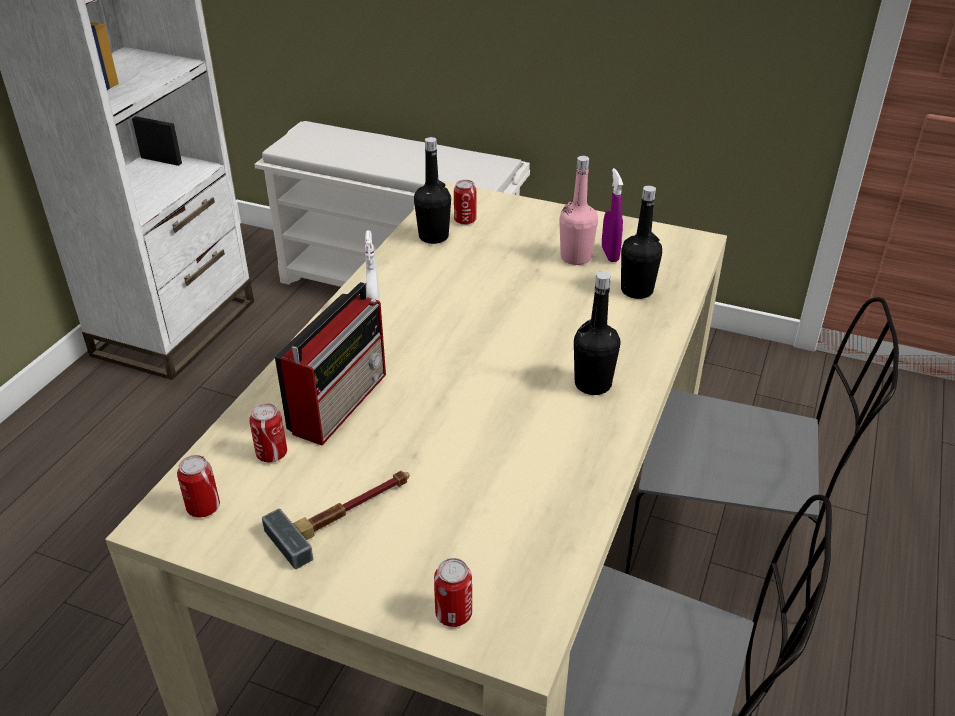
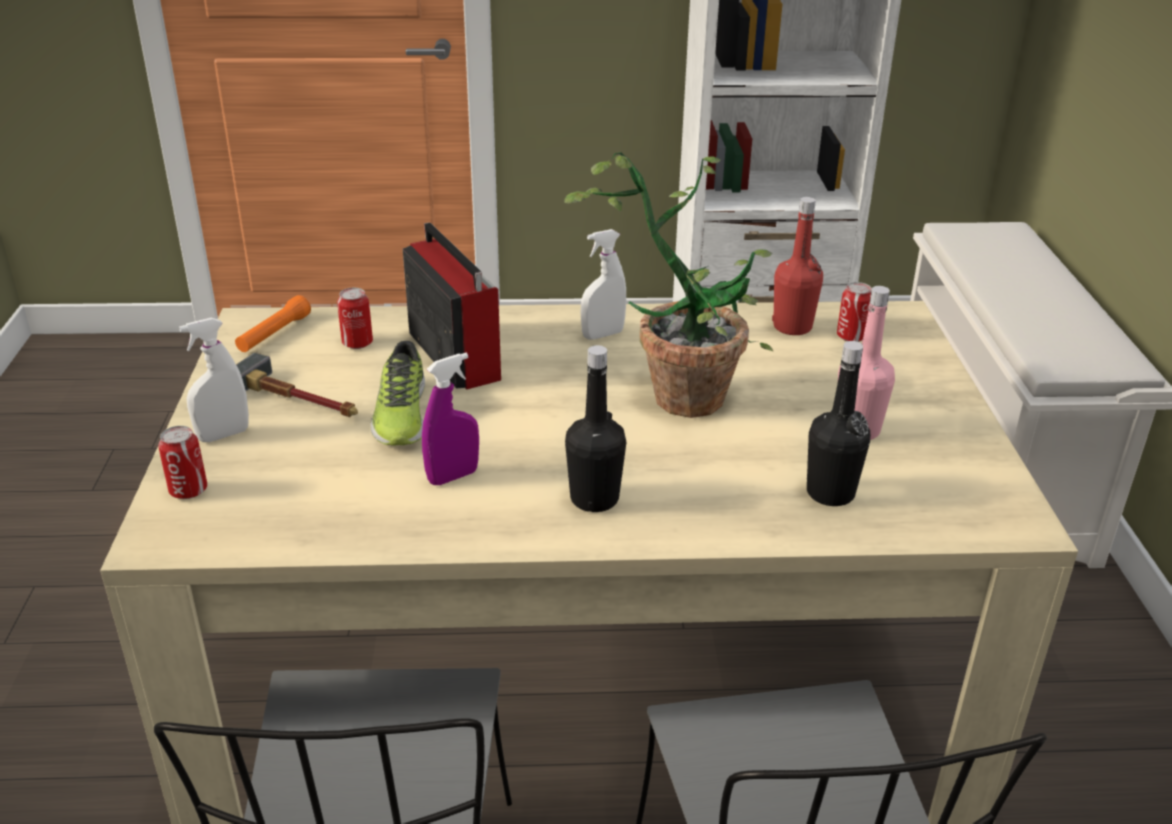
camera: 65 degrees right, 5 degrees down
can [177,455,220,517] -> orange flashlight [235,295,311,352]
radio [275,282,386,446] -> radio turned 120 degrees counterclockwise [403,223,501,390]
black bottle [414,137,451,244] -> red bottle [772,197,823,335]
purple spray bottle [602,168,623,262] -> purple spray bottle moved to [422,353,479,485]
none -> white spray bottle [179,318,249,442]
none -> shoe [371,341,425,446]
none -> potted plant [564,152,774,418]

